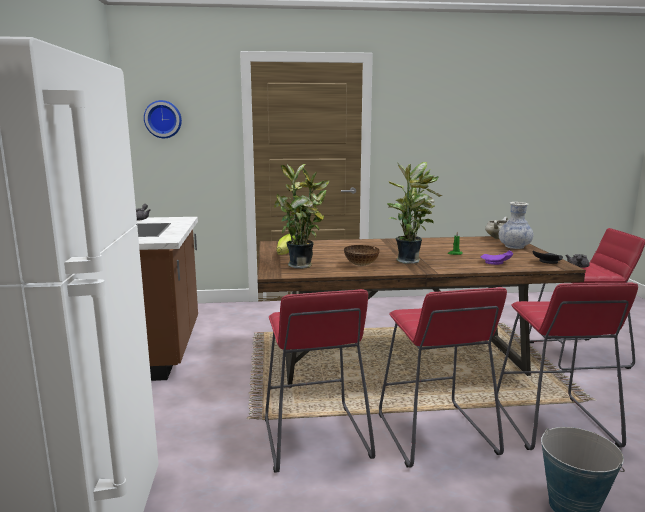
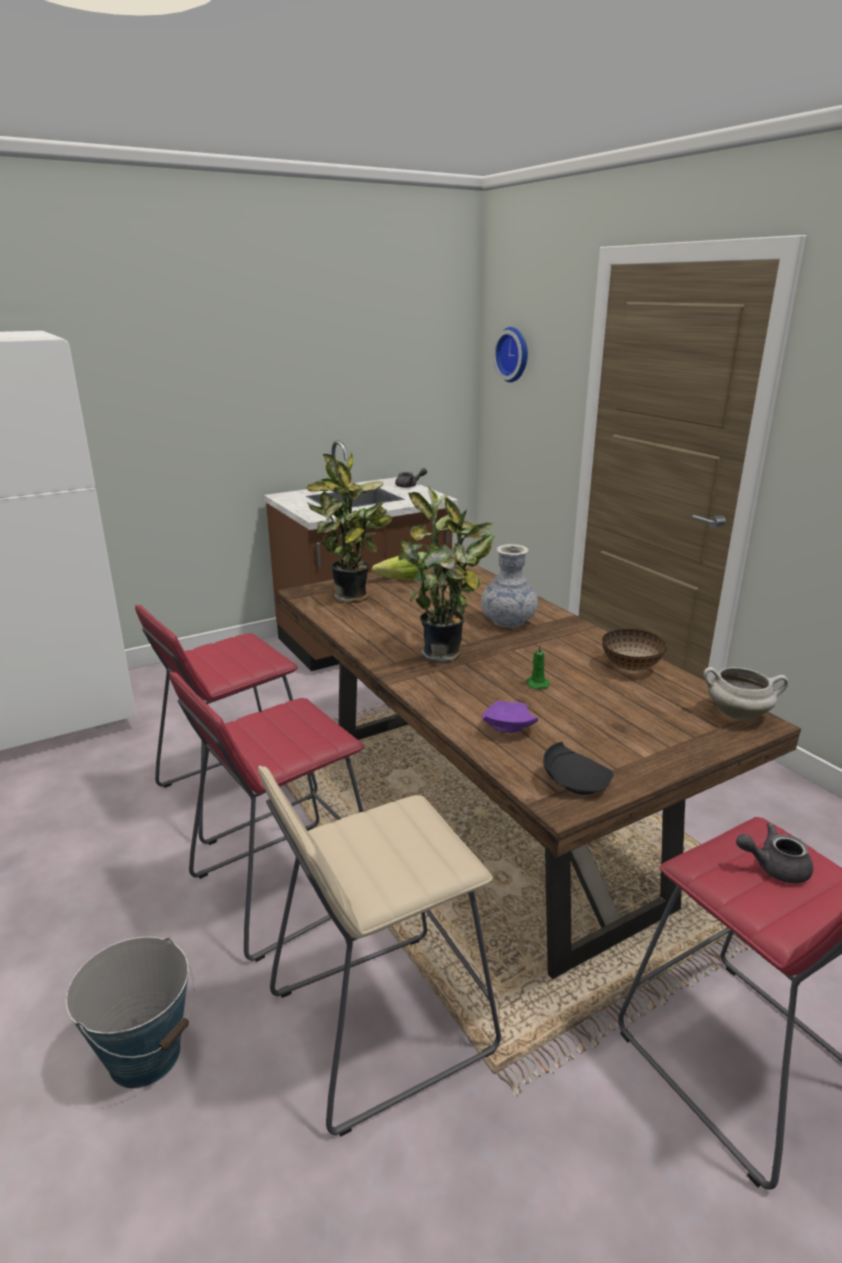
camera: 65 degrees right, 10 degrees up
bowl [344,245,380,266] -> bowl moved to [602,629,668,671]
red stool [497,282,638,450] -> beige stool [258,766,501,1137]
vase [499,202,534,249] -> vase moved to [481,544,538,628]

